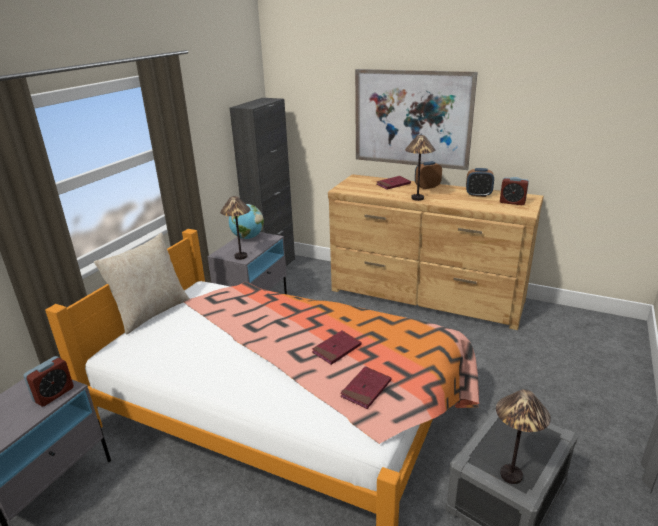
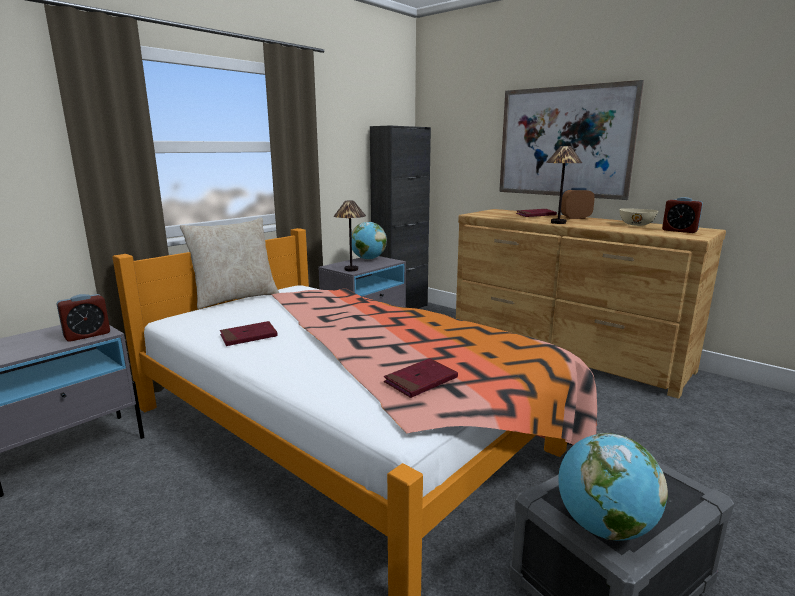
camera: 15 degrees right, 10 degrees down
red book [312,330,362,365] -> red book moved to [220,321,278,346]
alarm clock [466,168,494,197] -> beige bowl [619,208,658,226]
table lamp [496,389,551,484] -> globe [558,433,668,541]

